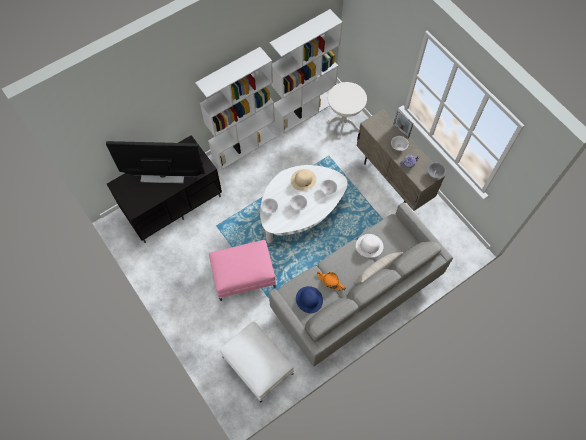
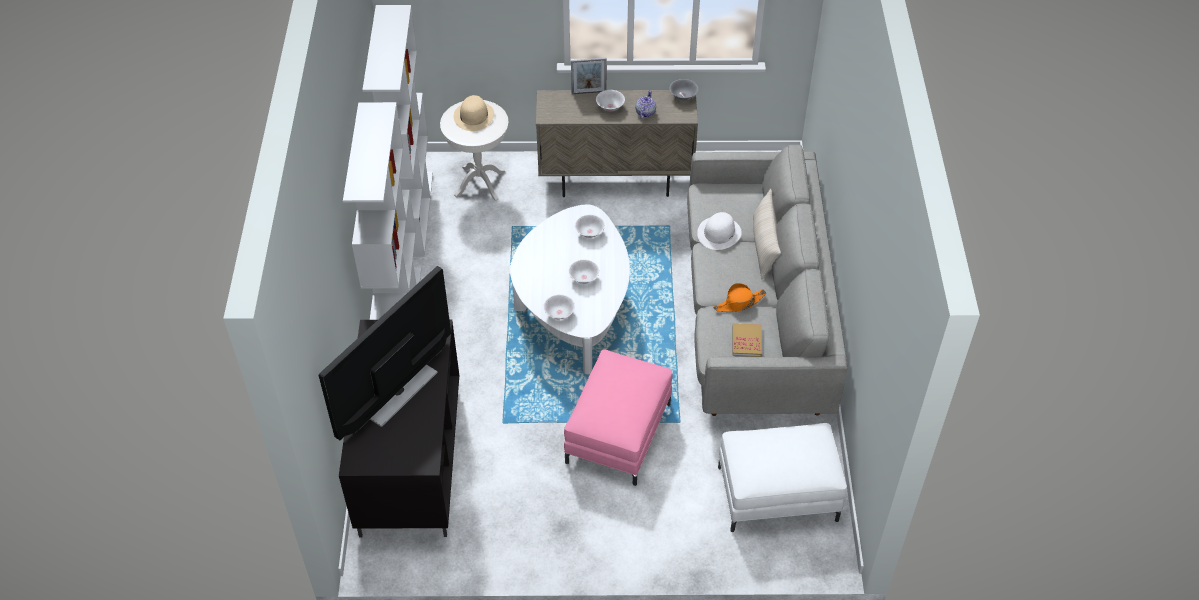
camera: 55 degrees left, 15 degrees down
beige hat [291,169,316,191] -> beige hat moved to [454,95,494,131]
blue hat [296,286,323,313] -> book [733,323,762,357]

